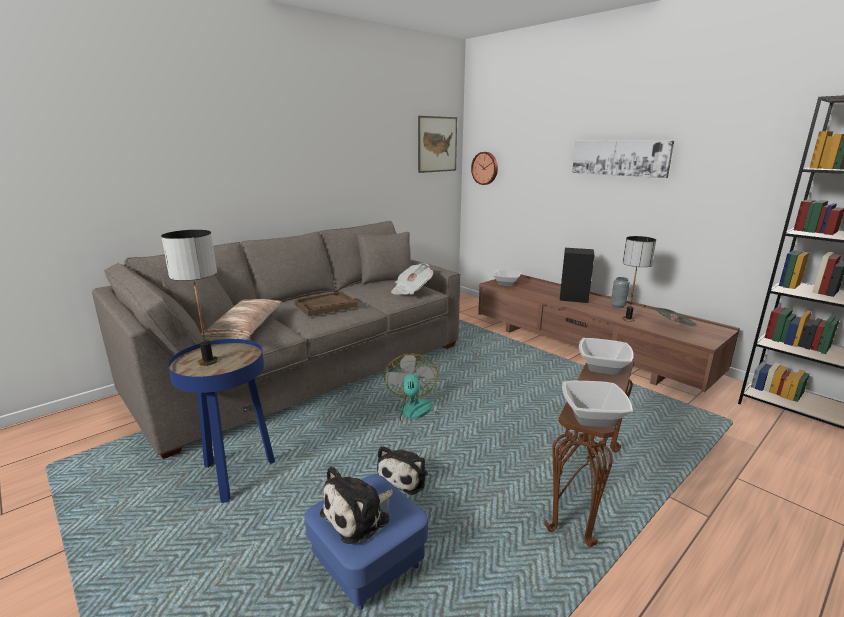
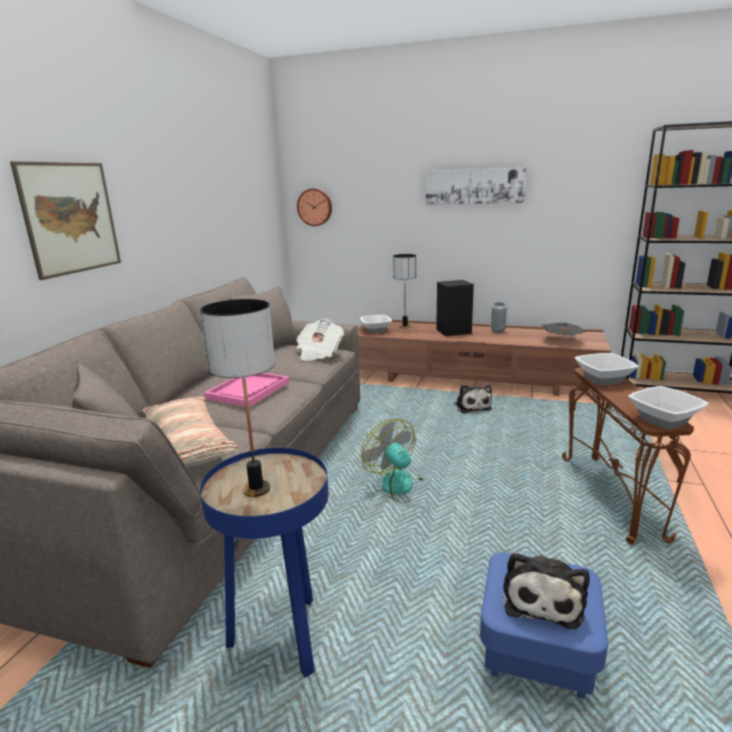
camera: 30 degrees left, 0 degrees up
brown tray [294,291,358,316] -> pink tray [204,373,290,407]
plush toy [377,446,428,495] -> plush toy moved to [454,385,492,414]
picture [418,116,457,173] -> picture moved to [10,161,121,280]
table lamp [622,236,656,322] -> table lamp moved to [393,254,417,328]

